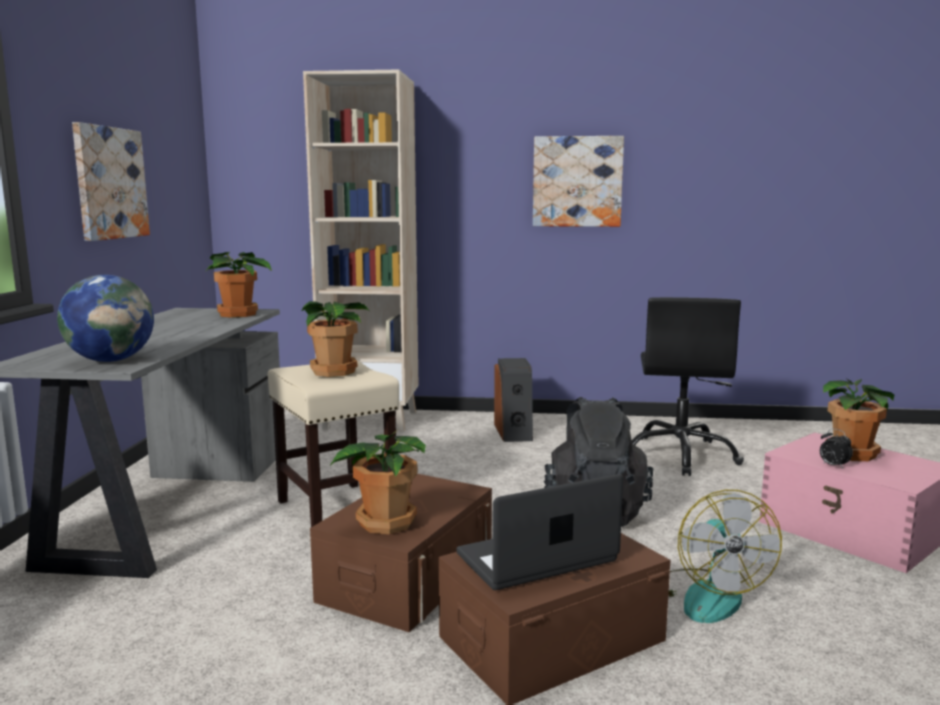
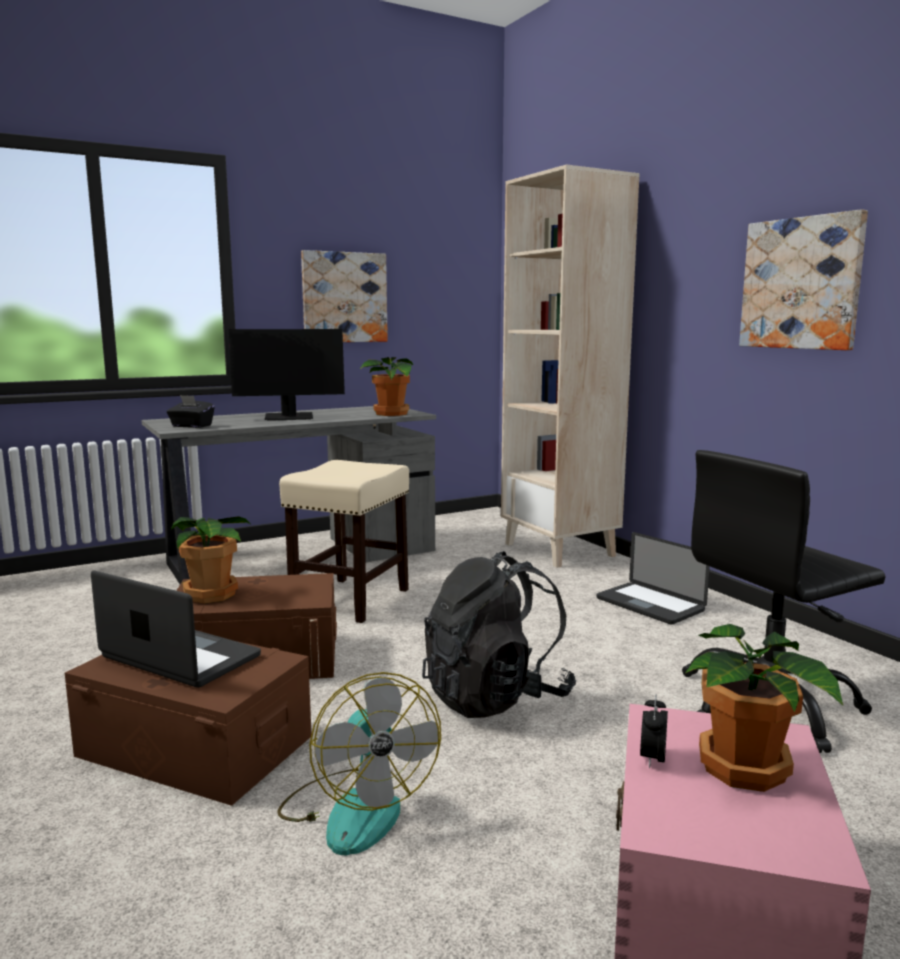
camera: 55 degrees right, 0 degrees up
globe [57,275,154,362] -> black tissue box [167,395,215,428]
potted plant [301,301,369,377] -> none
speaker [494,358,533,442] -> laptop [597,532,710,625]
fan [668,490,782,623] -> fan turned 75 degrees counterclockwise [277,672,441,855]
none -> monitor [229,329,345,421]

